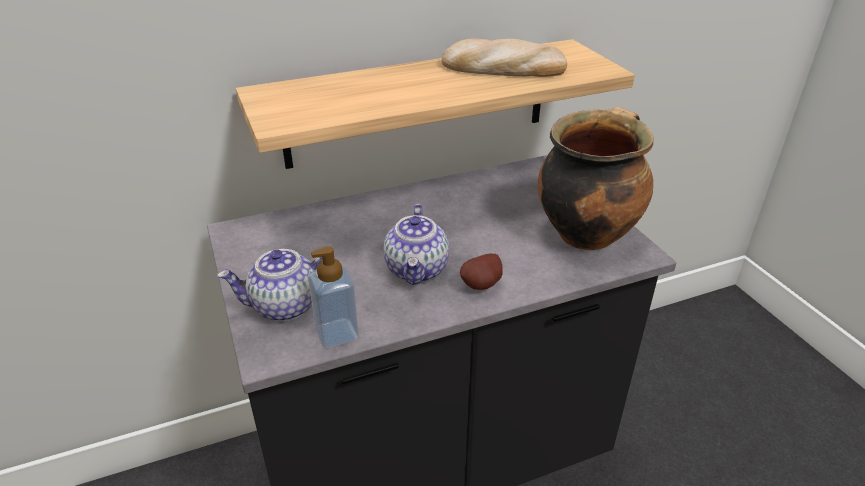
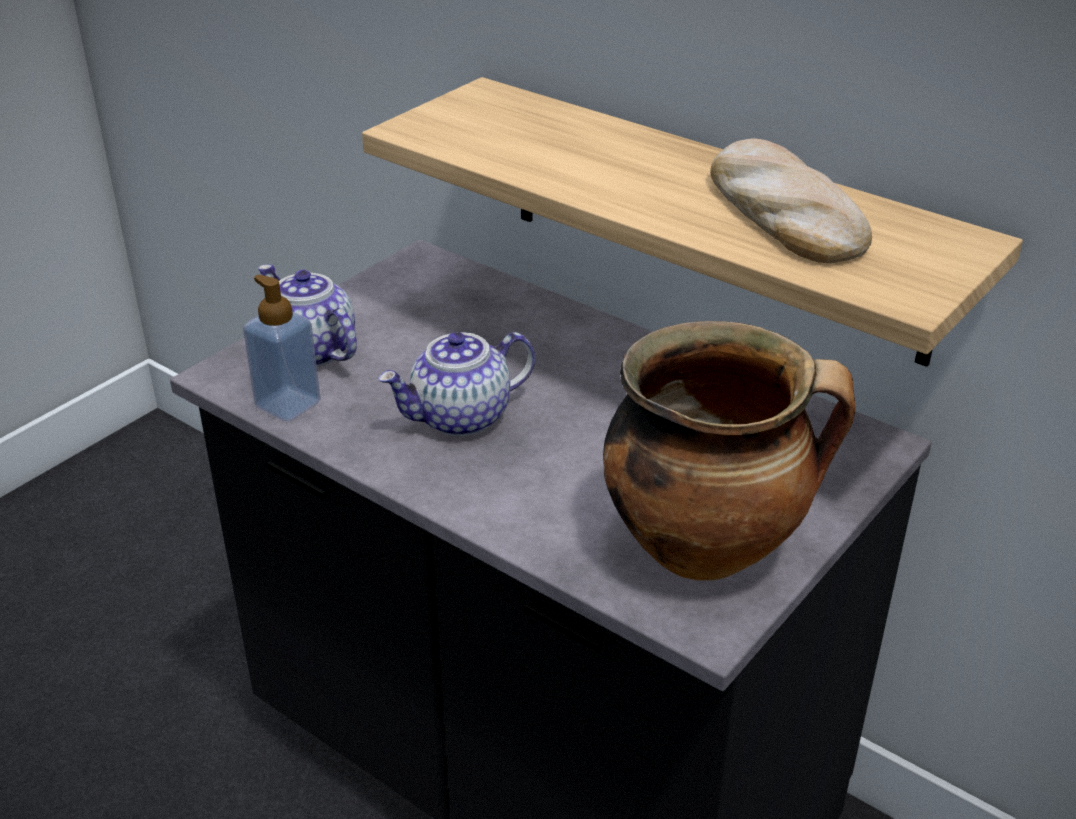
camera: 60 degrees right, 0 degrees up
potato [460,254,502,290] -> none

